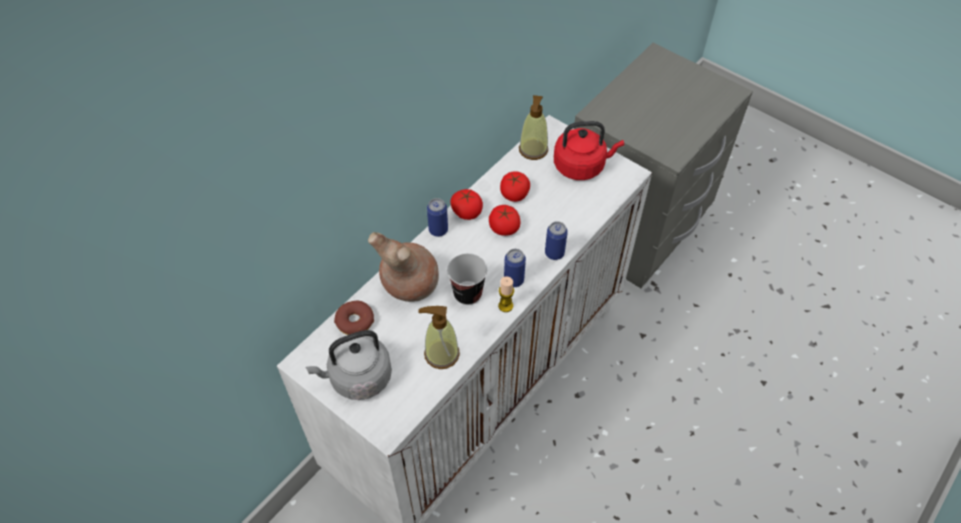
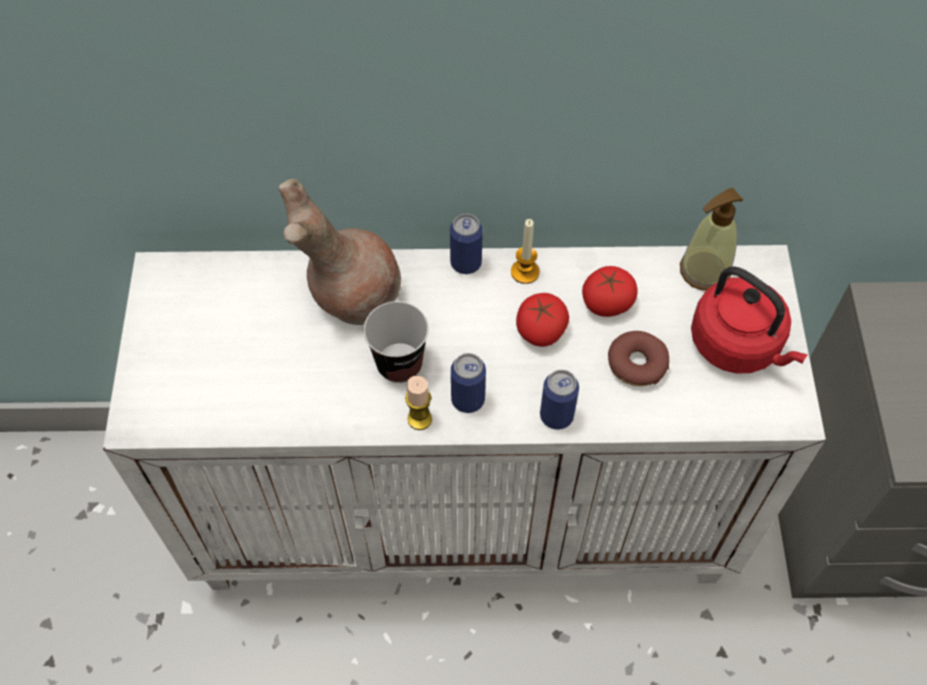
camera: 50 degrees right, 5 degrees up
grey kettle [306,330,392,400] -> none
donut [334,301,374,335] -> donut moved to [608,331,669,386]
soap dispenser [418,306,460,369] -> none
tomato [451,189,483,220] -> candle [511,219,539,284]

